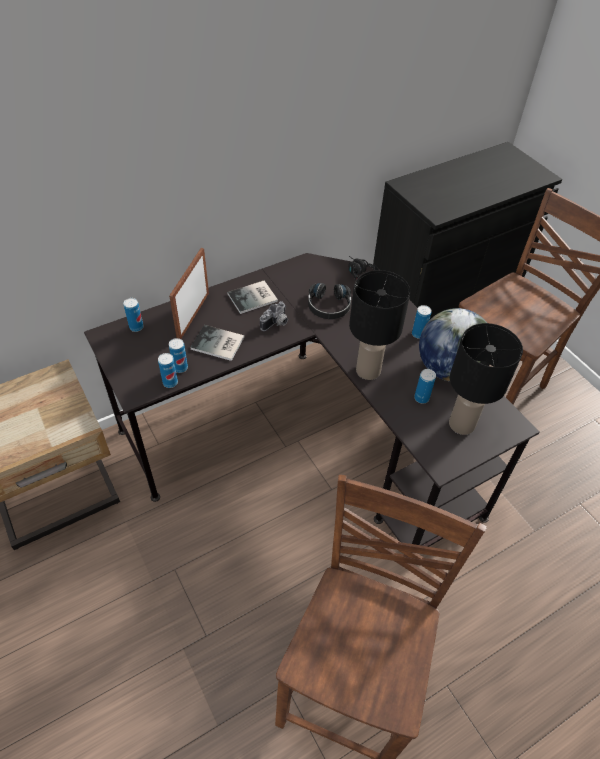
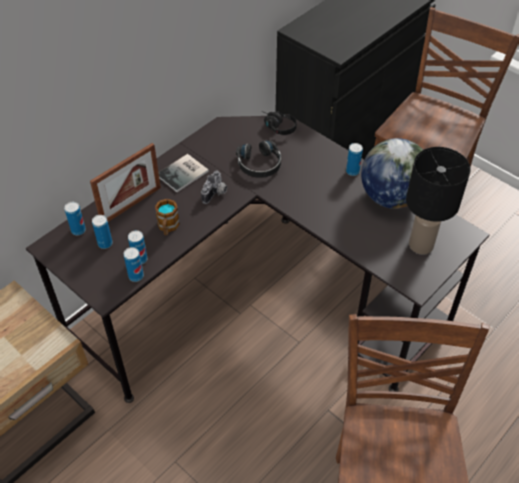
camera: 15 degrees left, 0 degrees up
picture frame [169,248,209,339] -> picture frame turned 135 degrees counterclockwise [90,143,161,222]
book [190,325,244,361] -> mug [155,199,180,235]
black table lamp [349,270,410,380] -> none
can [414,369,436,404] -> can moved to [92,215,113,249]

